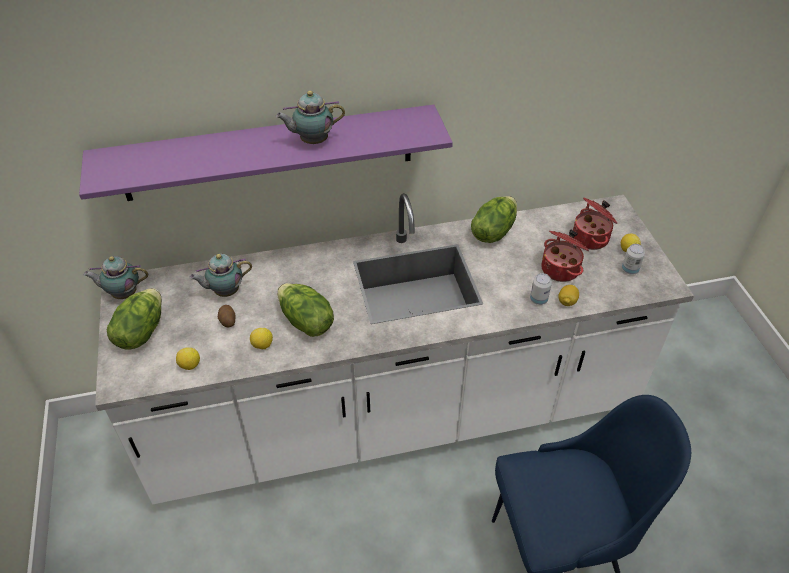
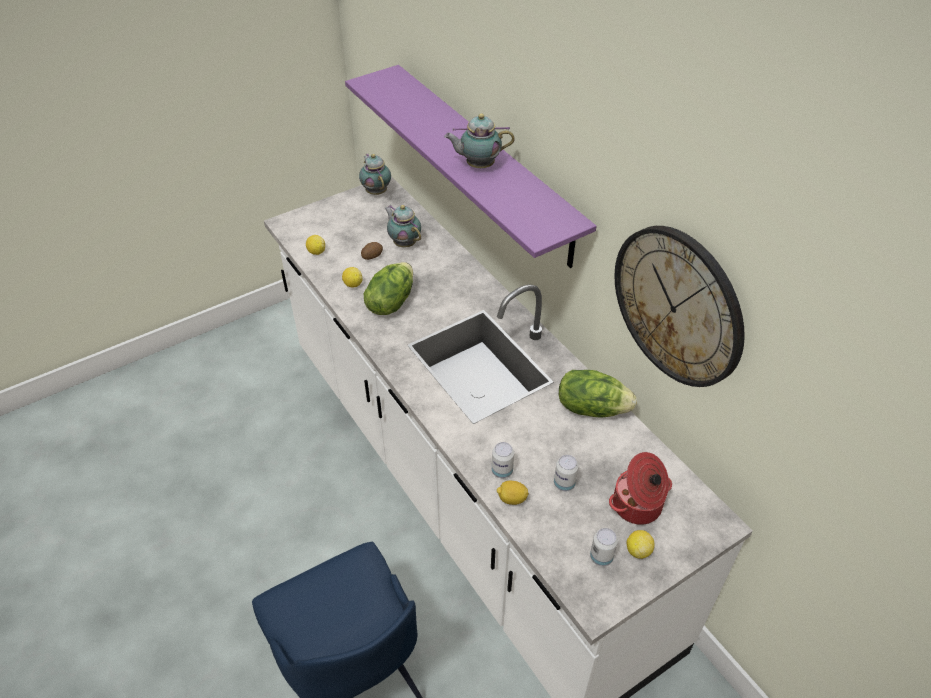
camera: 70 degrees right, 0 degrees up
lettuce [107,288,162,350] -> none
teapot [275,91,345,144] -> teapot turned 60 degrees counterclockwise [444,114,515,168]
cooking pot [541,230,589,282] -> can [554,455,579,491]
none -> wall clock [614,226,745,387]

